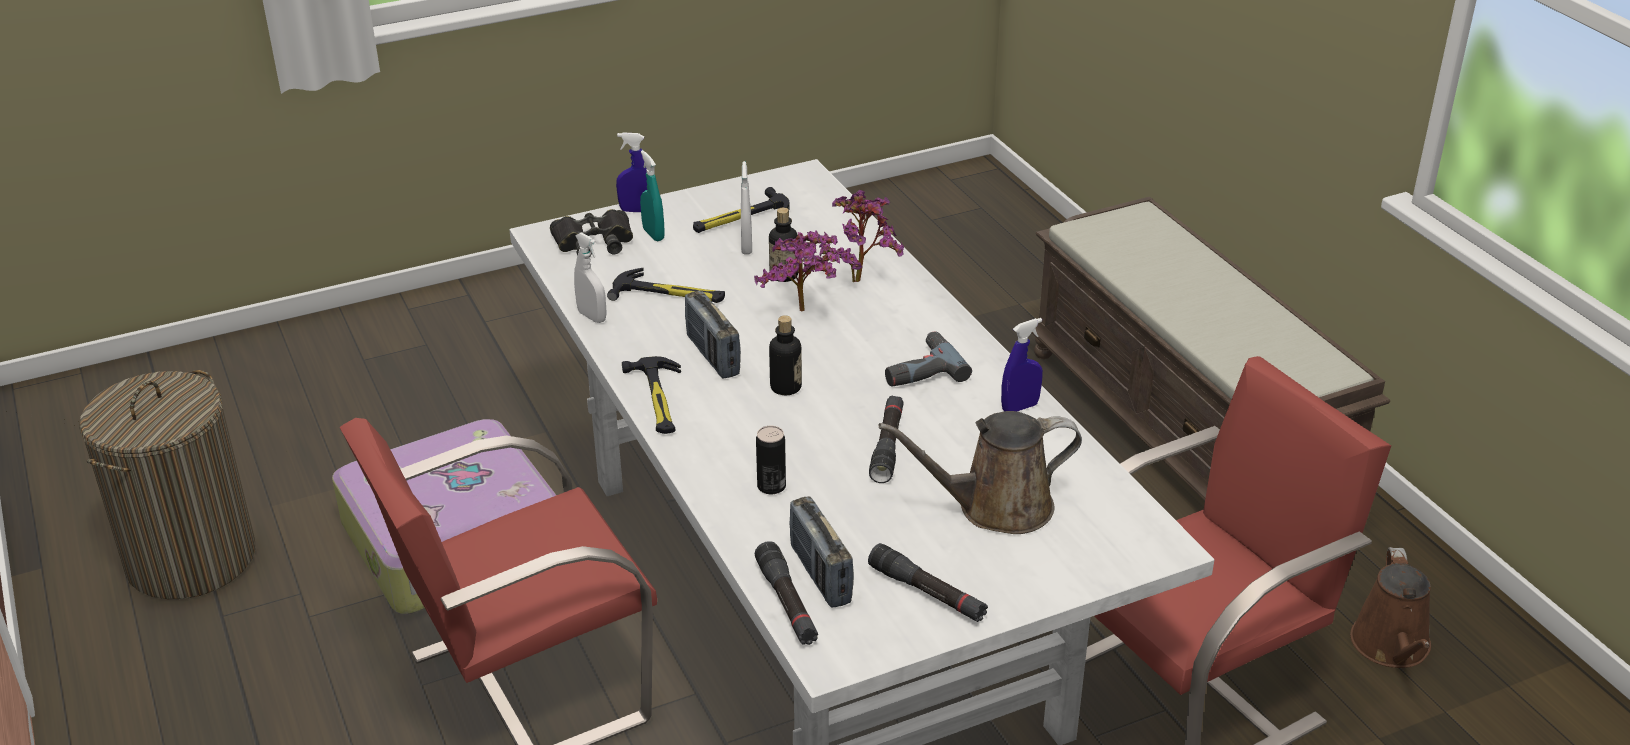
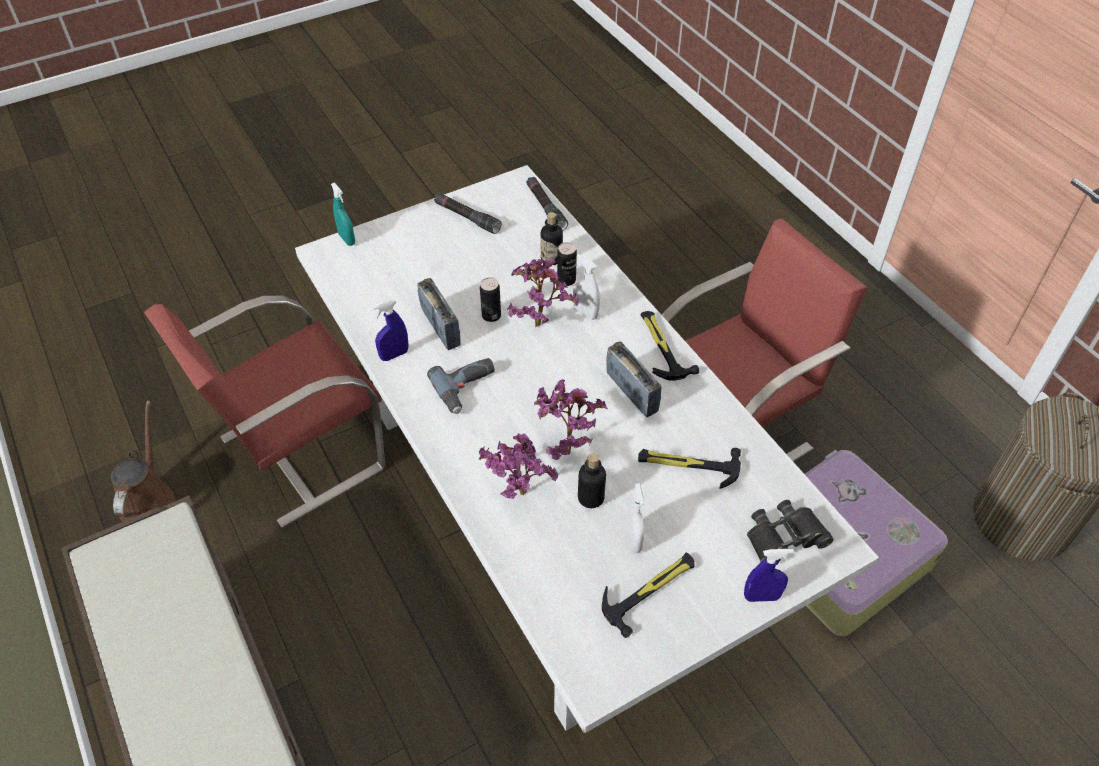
camera: 175 degrees right, 15 degrees up
white spray bottle [574,232,606,323] -> white spray bottle moved to [573,254,600,320]
turquoise spray bottle [640,150,665,241] -> turquoise spray bottle moved to [331,183,355,246]
bottle [769,315,802,395] -> bottle moved to [540,212,563,265]
radio [789,497,854,608] -> radio moved to [418,278,461,350]
black flashlight [869,395,904,483] -> can [480,277,501,322]
brown watering can [879,411,1082,534] -> none
none -> potted plant [507,259,579,327]

